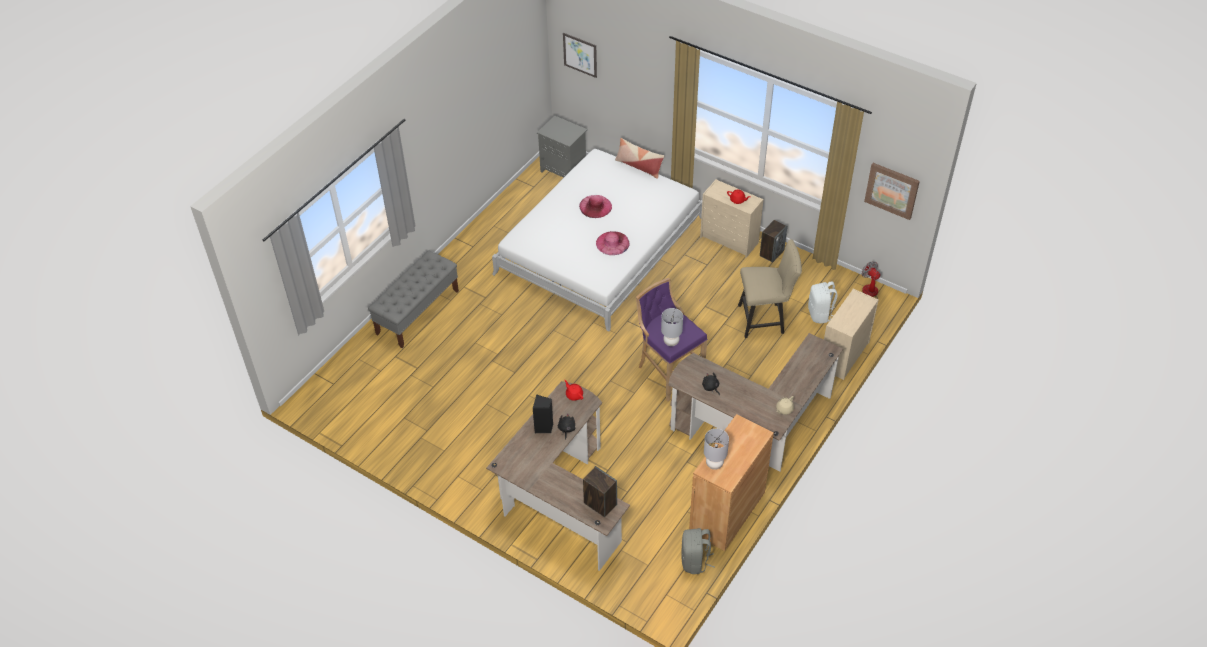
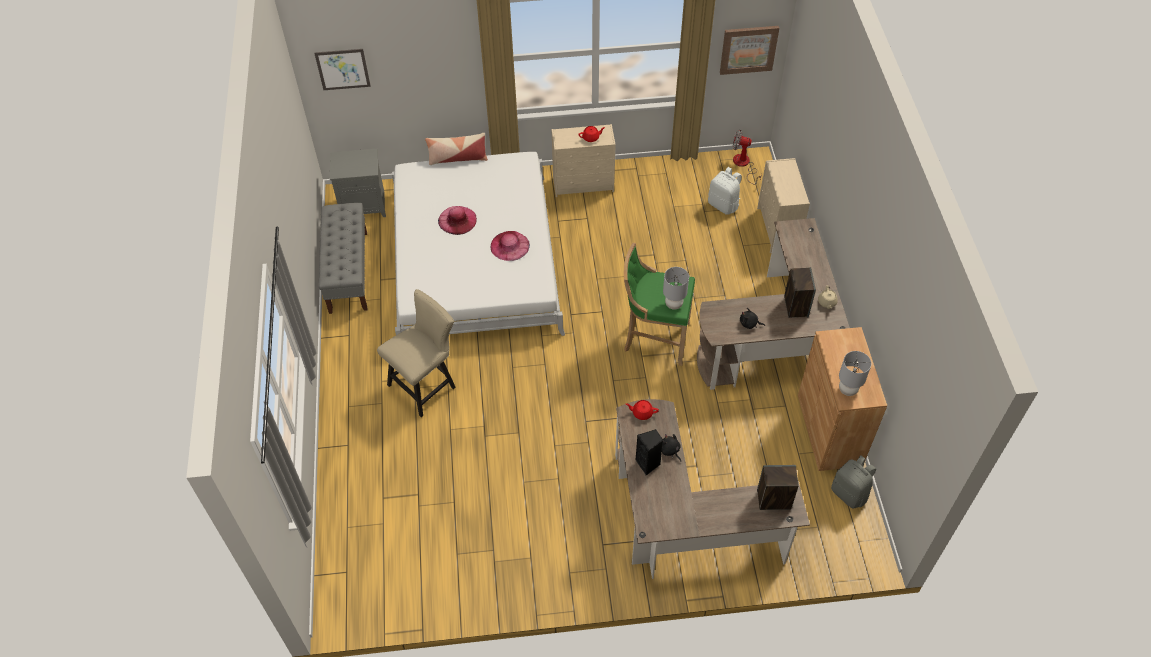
camera: 40 degrees left, 5 degrees up
grey bench [368,250,459,348] -> grey bench moved to [319,203,367,314]
purple stool [636,278,707,402] -> green stool [624,243,695,366]
beige chair [738,239,802,338] -> beige chair moved to [377,289,456,417]
speaker [760,220,787,263] -> speaker moved to [784,267,816,318]

